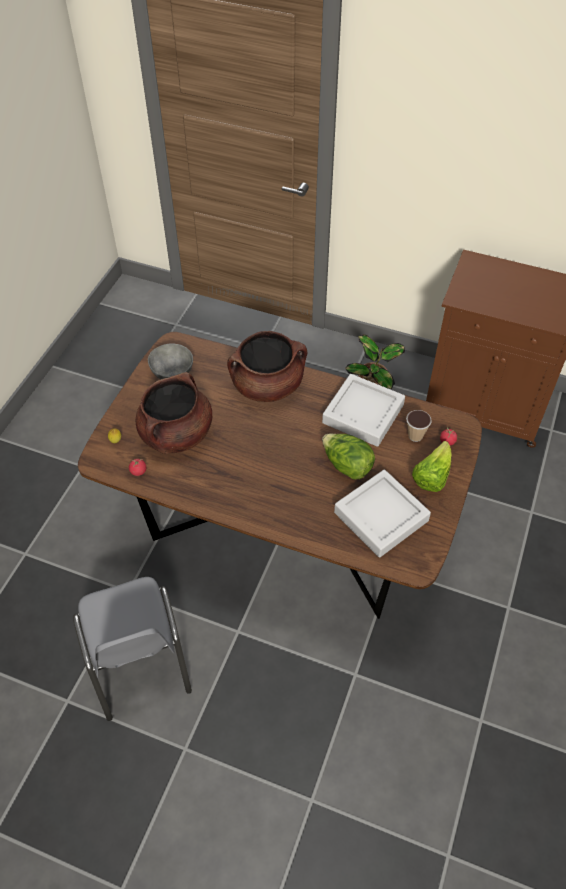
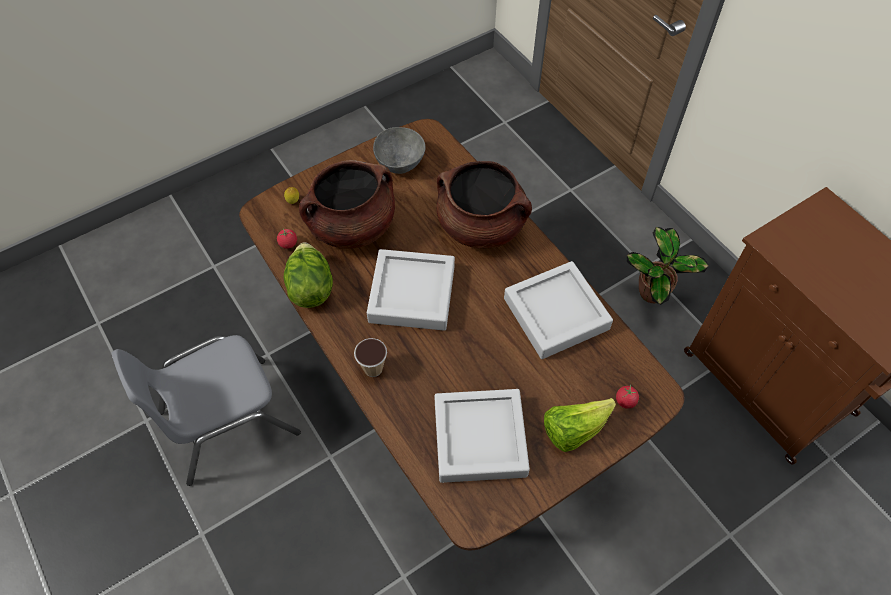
camera: 35 degrees right, 5 degrees up
grey chair [73,577,192,721] -> grey chair turned 45 degrees clockwise [112,335,301,486]
lettuce [322,434,375,480] -> lettuce moved to [284,242,333,308]
cup [406,410,432,442] -> cup moved to [354,338,387,377]
none -> grey tray [367,249,455,331]

